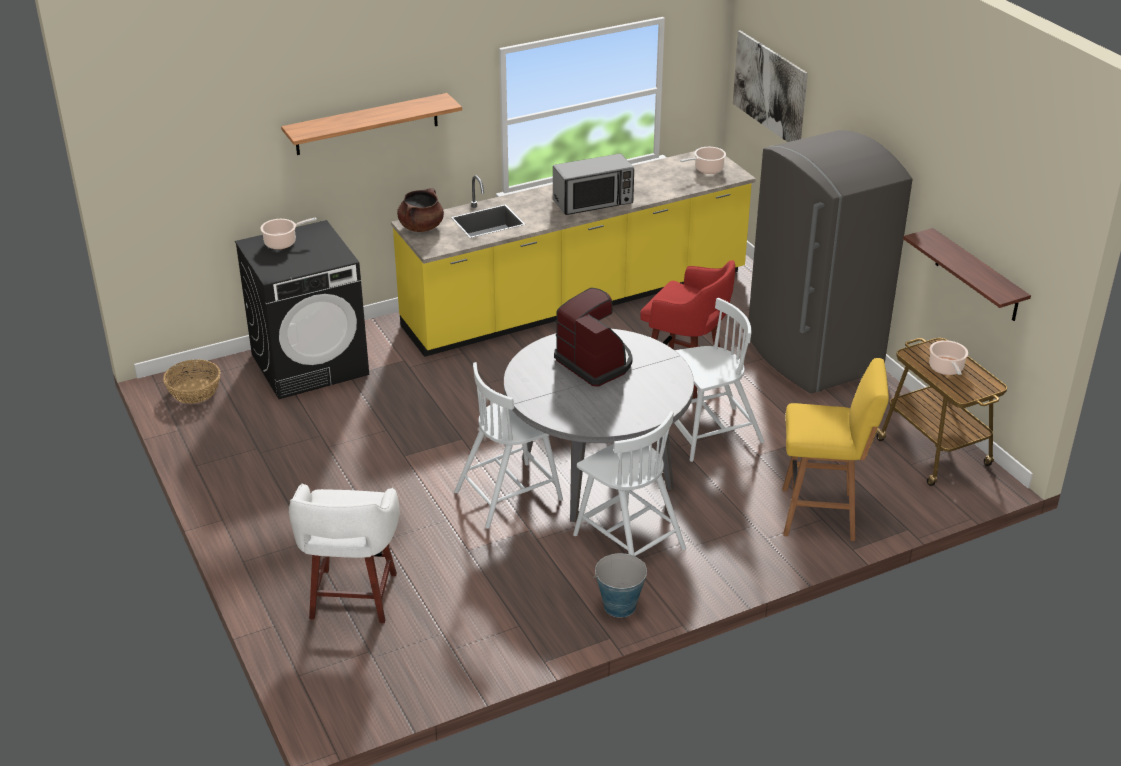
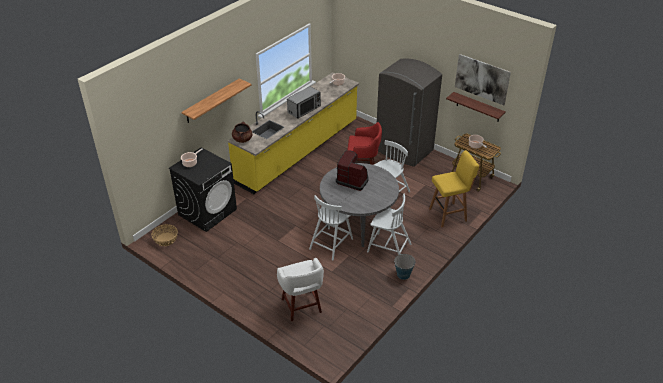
camera: 25 degrees left, 5 degrees up
picture [733,31,808,142] -> picture moved to [455,54,511,105]

